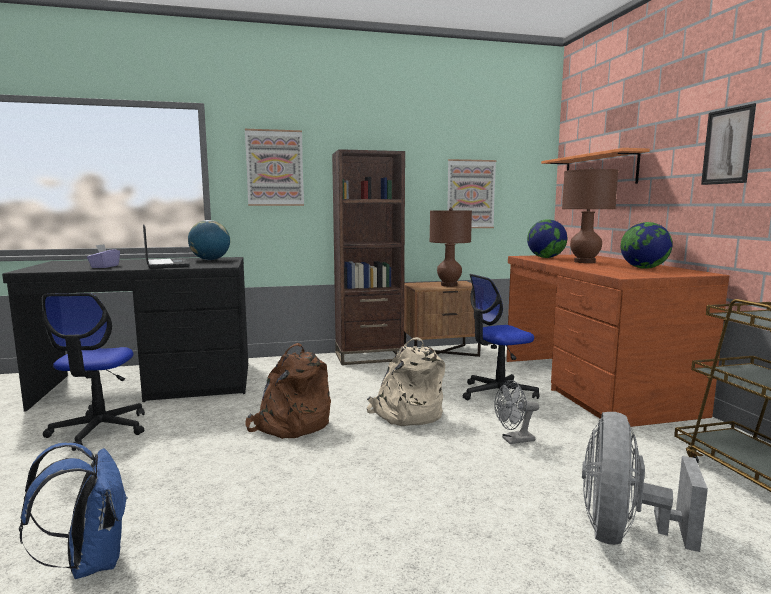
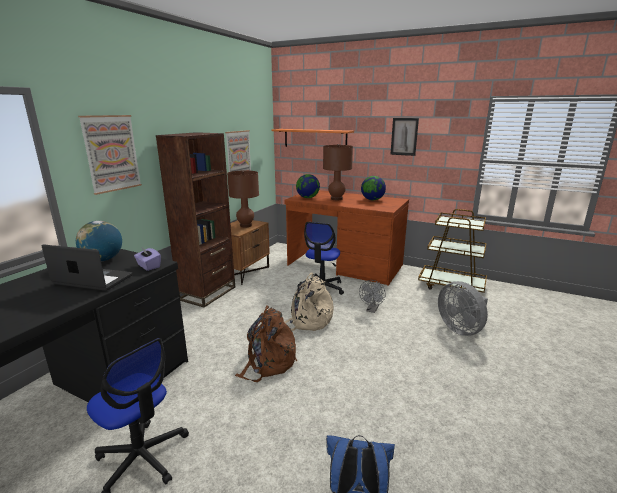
camera: 50 degrees left, 10 degrees up
purple tissue box [87,244,120,268] -> purple tissue box moved to [134,247,161,271]

